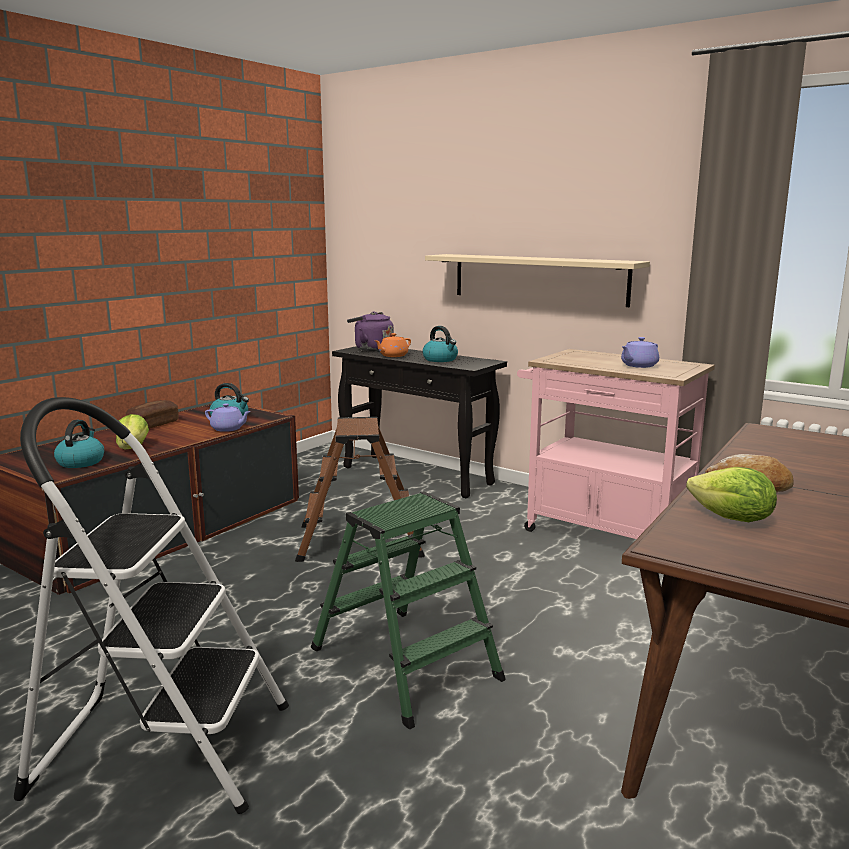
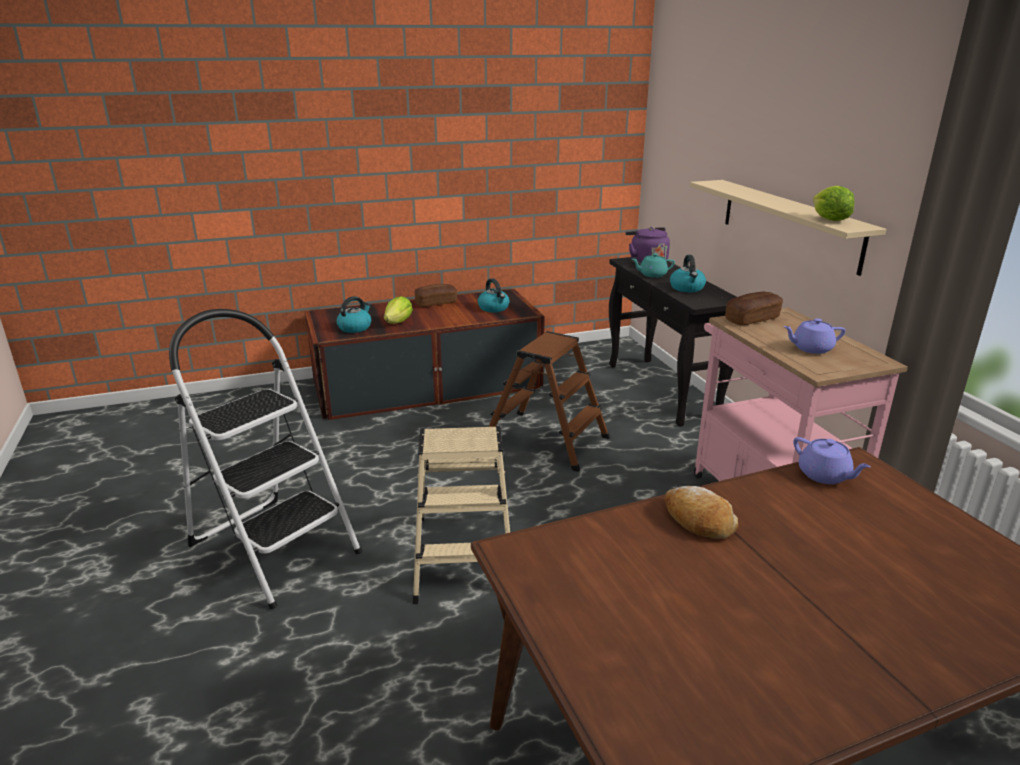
camera: 35 degrees right, 10 degrees up
purple teapot [205,404,251,432] -> purple teapot moved to [794,437,871,484]
green step ladder [311,491,506,729] -> beige step ladder [413,426,510,604]
orange teapot [375,333,411,357] -> turquoise teapot [632,253,675,278]
lettuce [686,467,777,522] -> lettuce moved to [813,186,855,221]
none -> bread [725,292,783,325]

